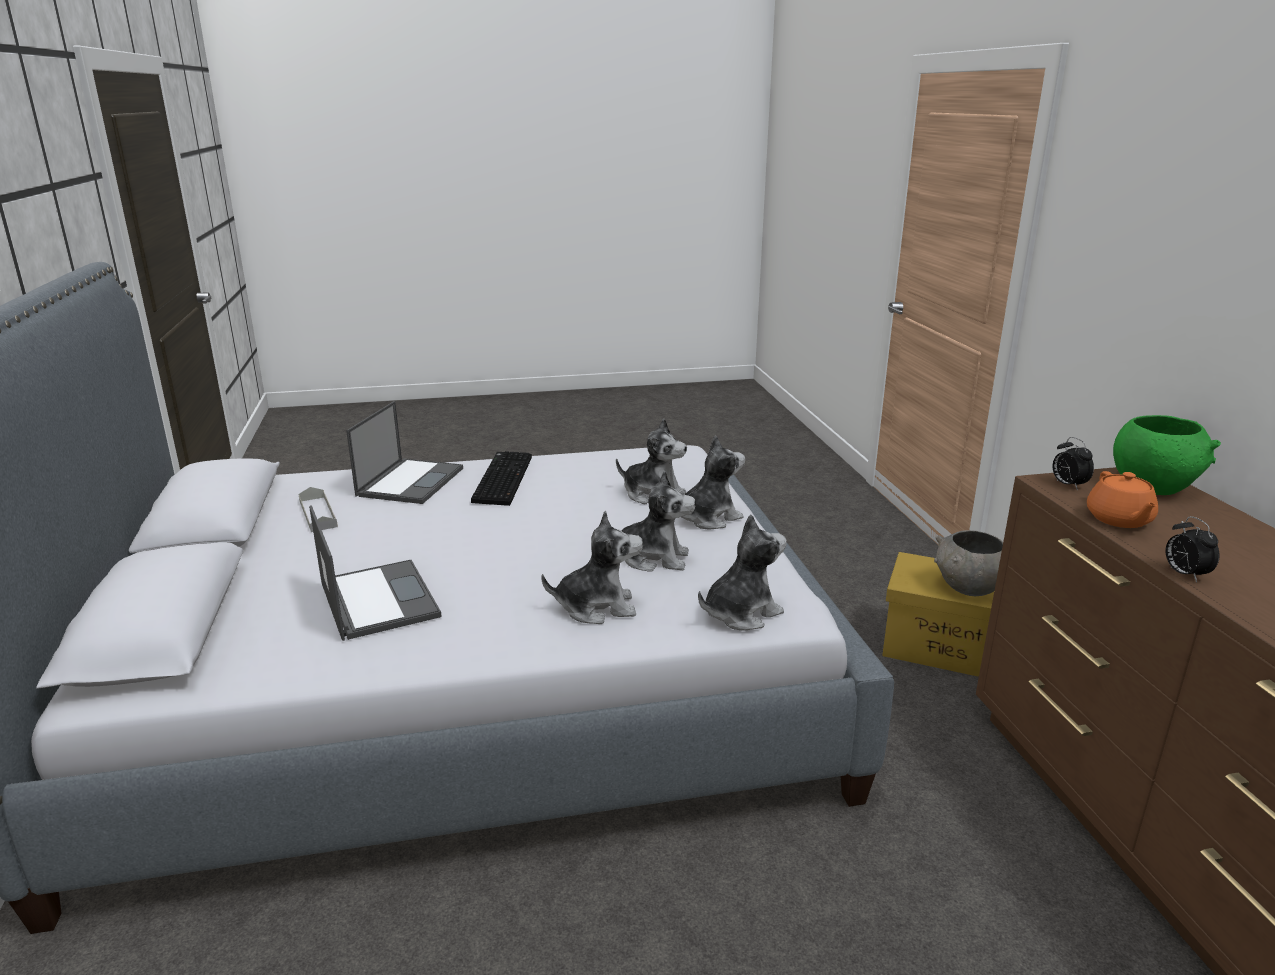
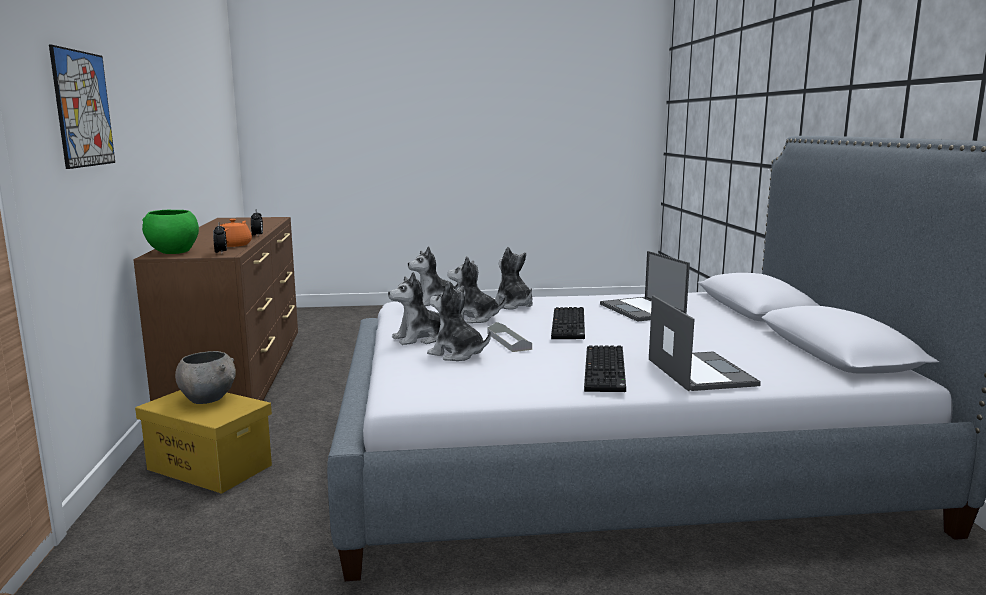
camera: 175 degrees left, 10 degrees down
grey tray [298,487,338,532] -> grey tray moved to [487,322,532,352]
laptop [346,401,463,504] -> laptop turned 150 degrees clockwise [649,295,761,391]
plush toy [541,511,643,624] -> plush toy turned 60 degrees clockwise [495,247,533,310]
none -> picture [49,45,115,169]
none -> keyboard [551,307,585,339]

